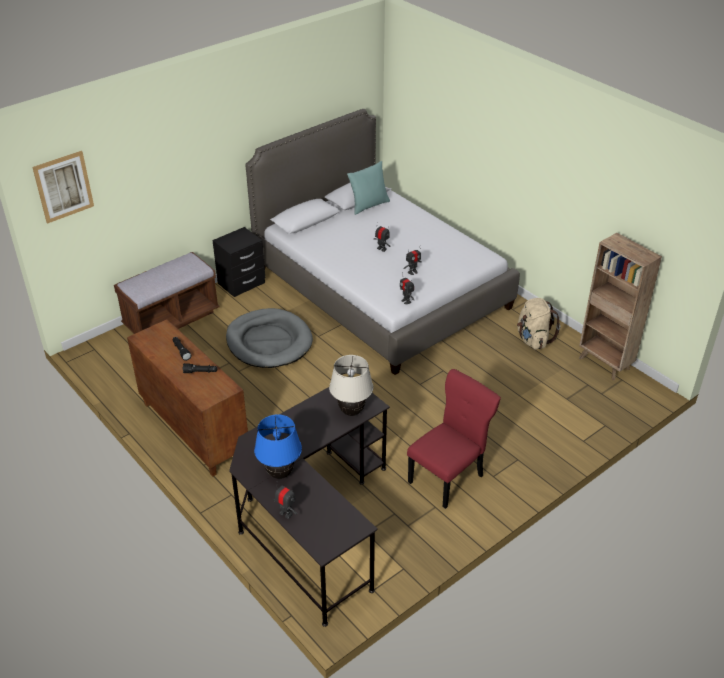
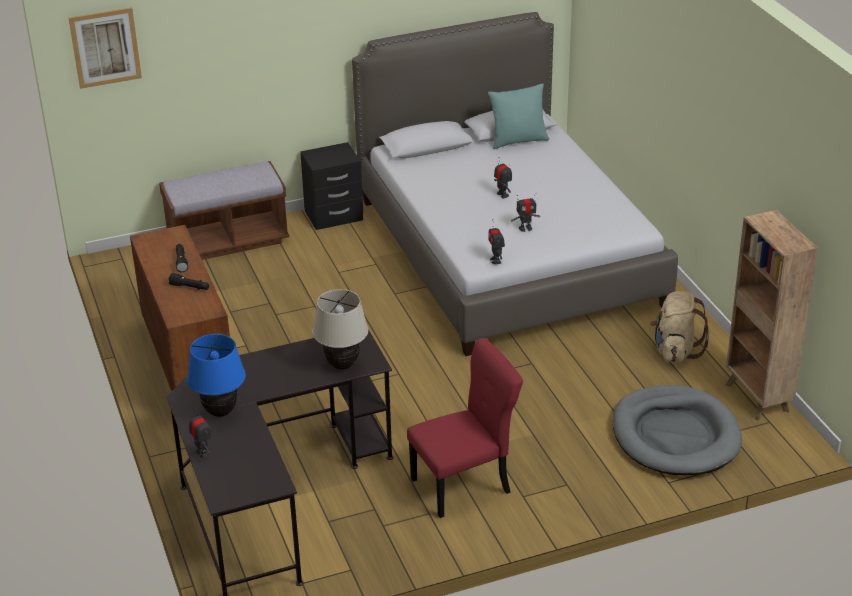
camera: 20 degrees right, 5 degrees down
grey dog bed [226,308,313,368] -> grey dog bed moved to [613,385,742,475]

